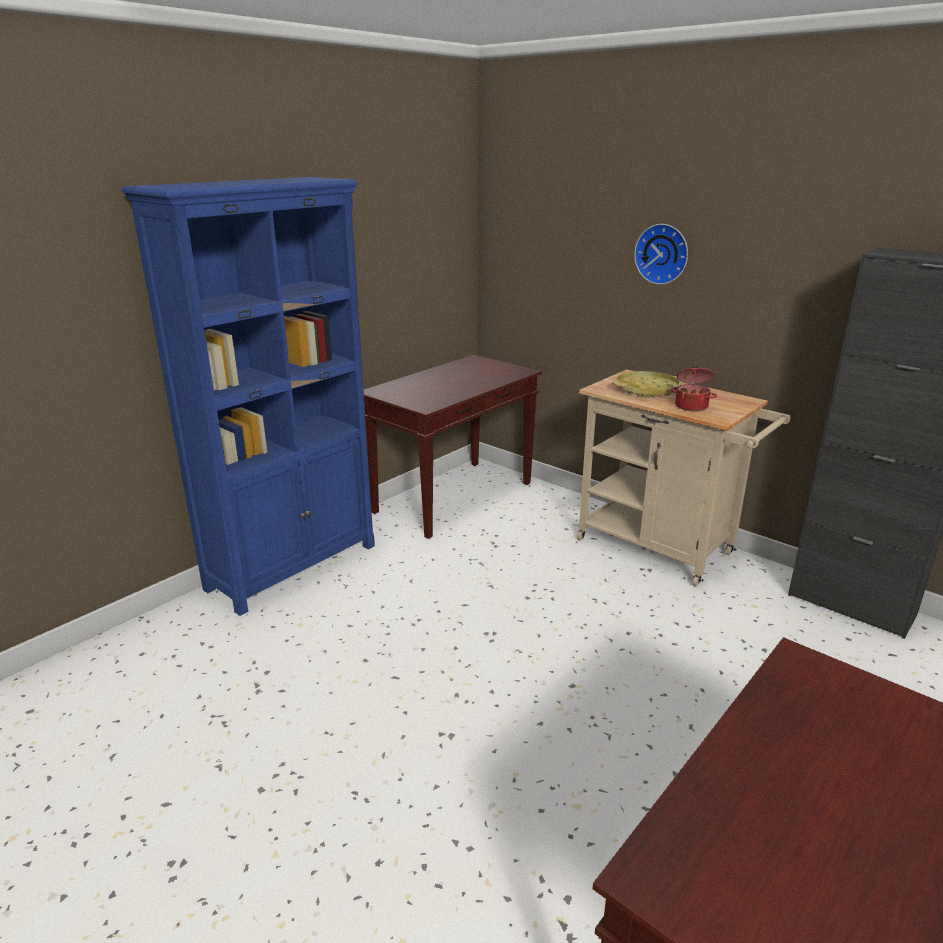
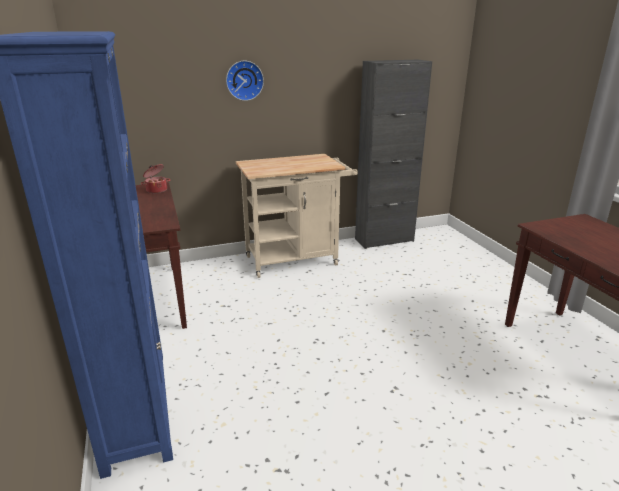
camera: 60 degrees left, 0 degrees up
yellow tray [612,371,684,397] -> none
cooking pot [670,366,717,411] -> cooking pot moved to [141,164,170,193]

